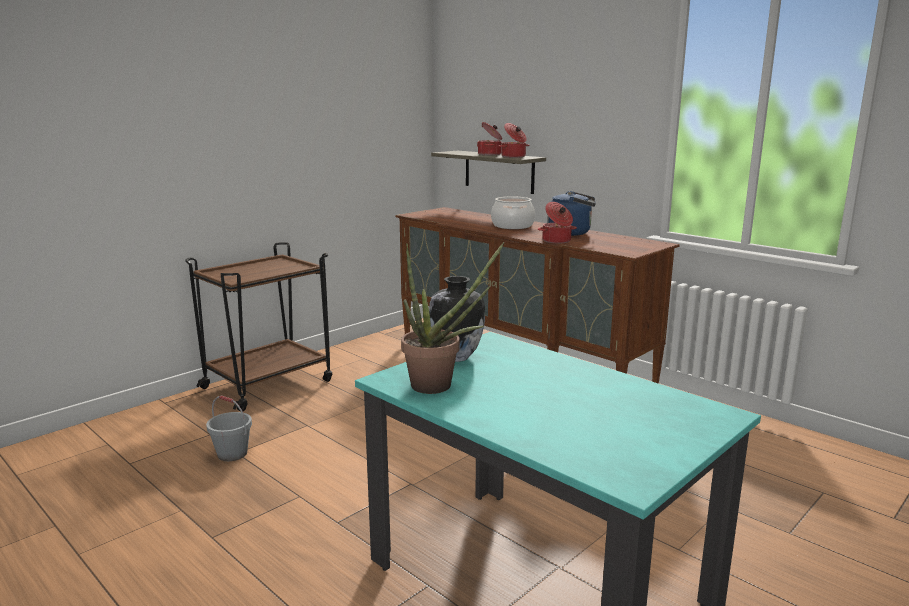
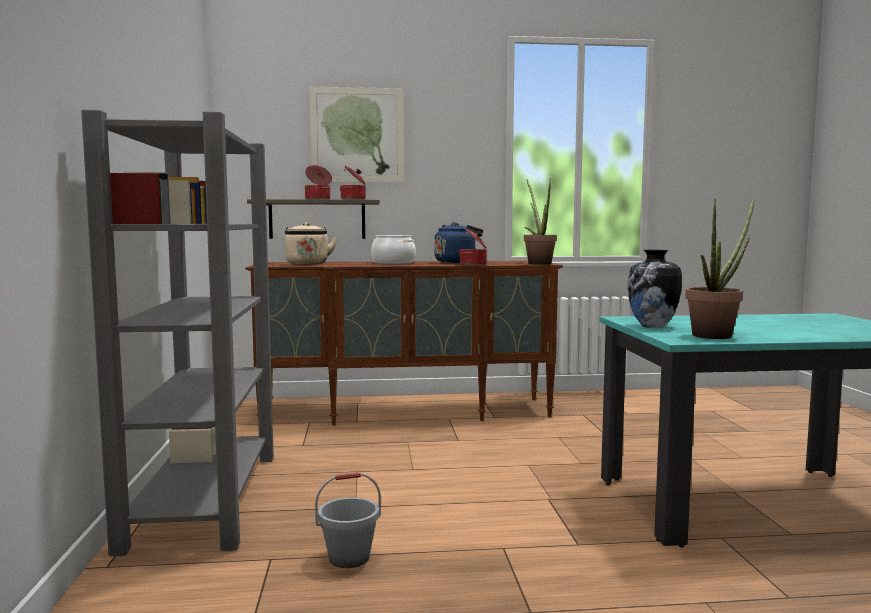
camera: 50 degrees left, 10 degrees down
brown cart [185,242,332,412] -> grey bookcase [81,109,274,556]
none -> beige kettle [285,222,337,264]
none -> picture [310,87,404,183]
none -> potted plant [524,178,557,265]

